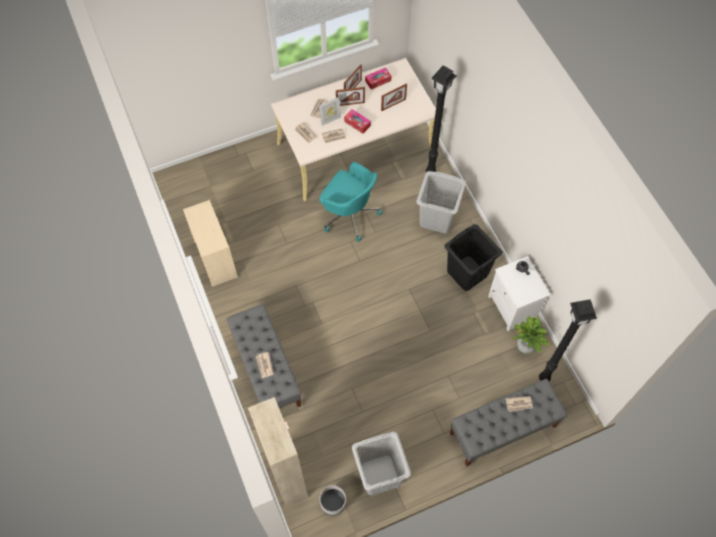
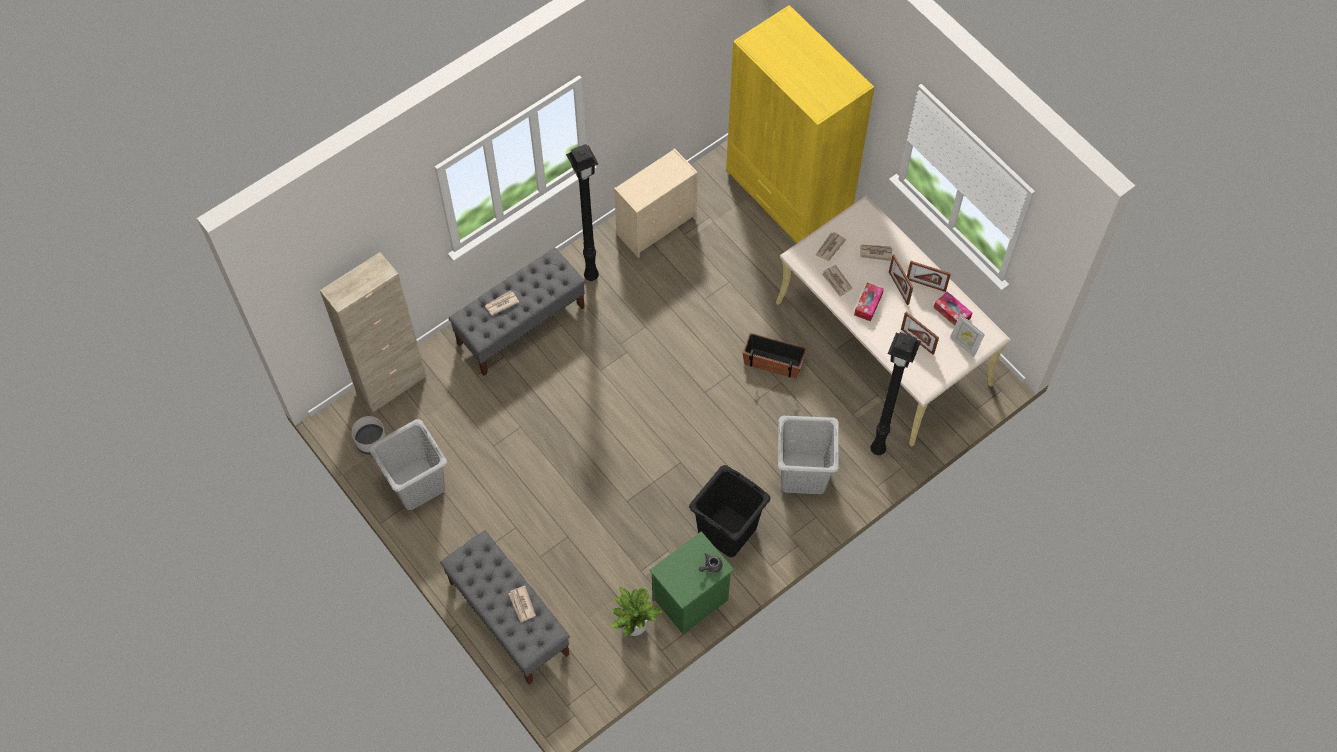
camera: 75 degrees right, 0 degrees up
picture frame [319,97,341,126] -> picture frame moved to [950,314,985,357]
turquoise office chair [319,162,383,242] -> planter [743,332,807,379]
white nightstand [488,256,550,331] -> green nightstand [650,531,734,634]
black floor lamp [539,299,597,381] -> black floor lamp moved to [566,144,599,281]
none -> yellow wardrobe [726,5,874,243]

